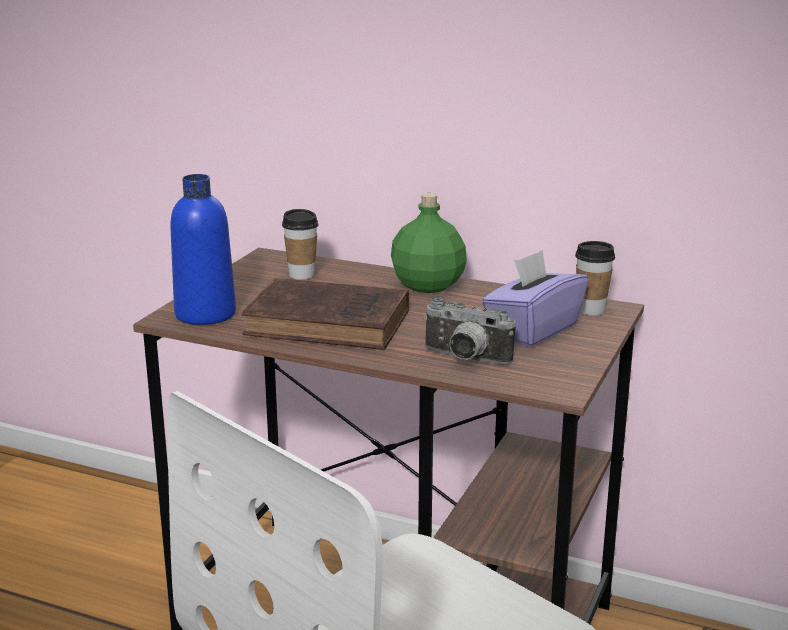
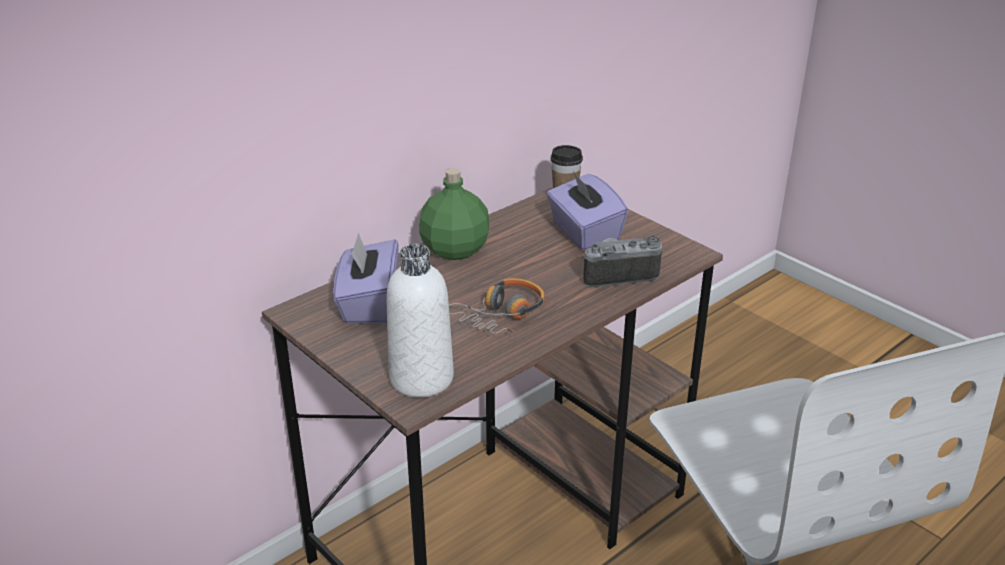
camera: 65 degrees left, 10 degrees up
blue bottle [170,174,236,325] -> white bottle [386,244,454,398]
brown book [242,278,409,350] -> headphones [449,278,545,334]
cup [282,209,319,280] -> purple tissue box [333,233,399,324]
camera [423,297,516,365] -> camera turned 150 degrees counterclockwise [582,236,662,288]

